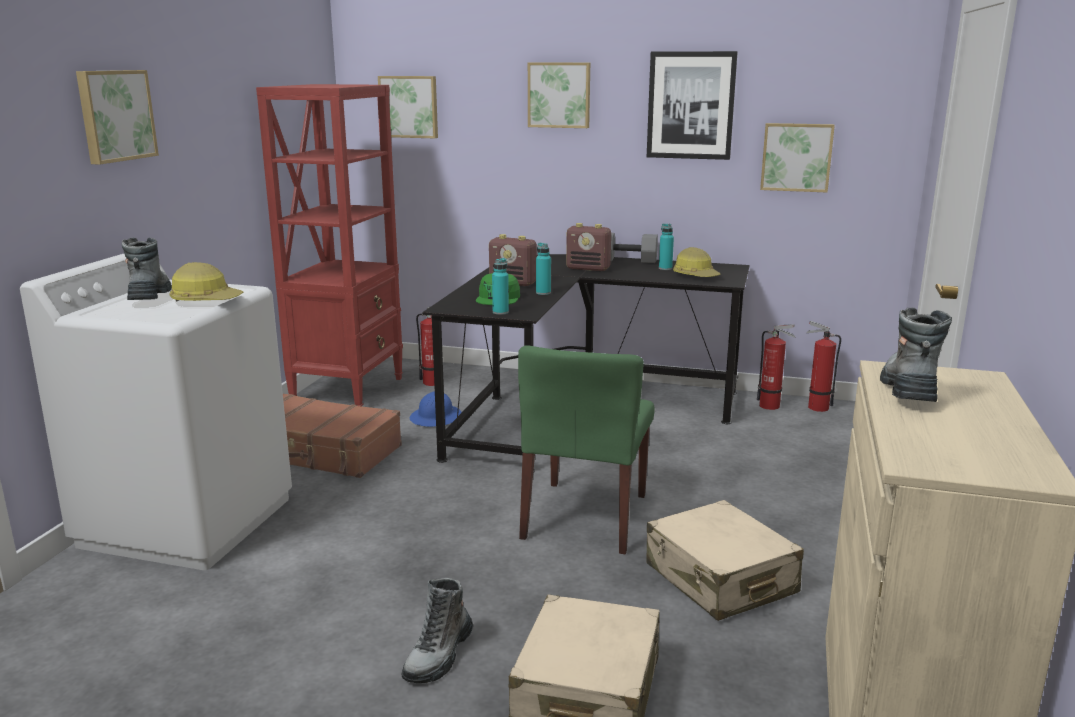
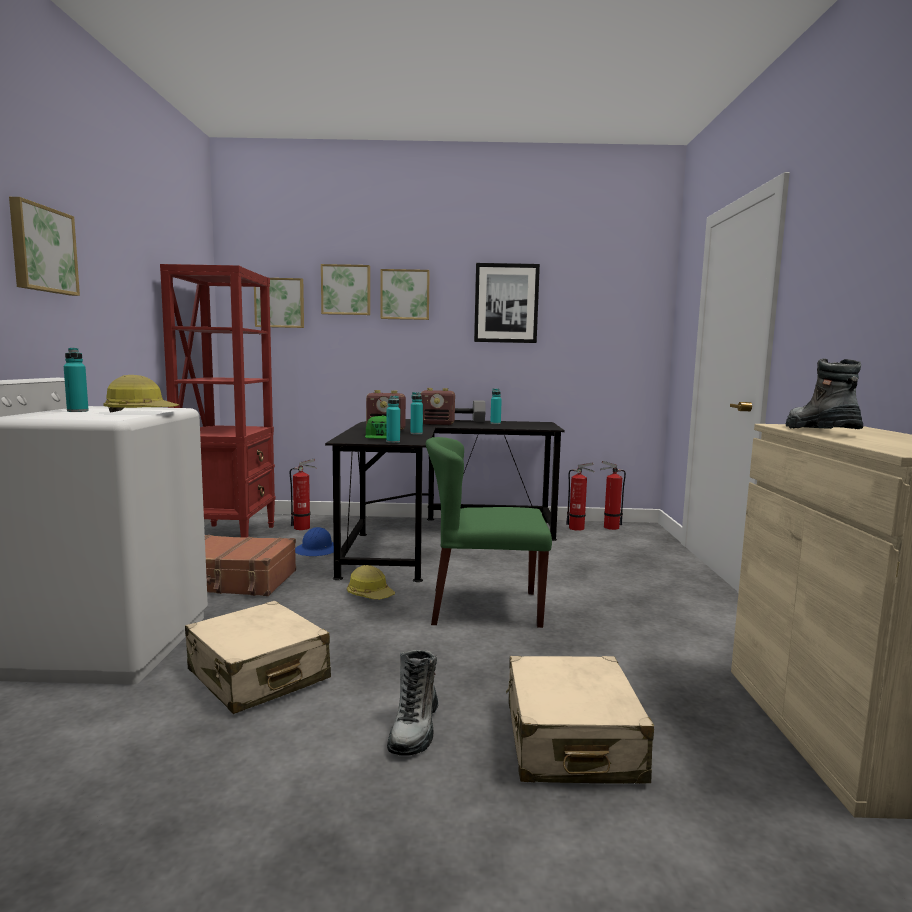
camera: 15 degrees left, 10 degrees down
boot [122,237,172,300] -> turquoise bottle [64,348,89,412]
green chair [518,345,655,554] -> green chair turned 90 degrees clockwise [426,437,552,628]
beige suitcase [646,500,804,621] -> beige suitcase moved to [185,601,331,714]
hard hat [673,247,721,277] -> hard hat moved to [347,565,395,600]
picture [760,123,835,192] -> picture moved to [321,264,370,315]

